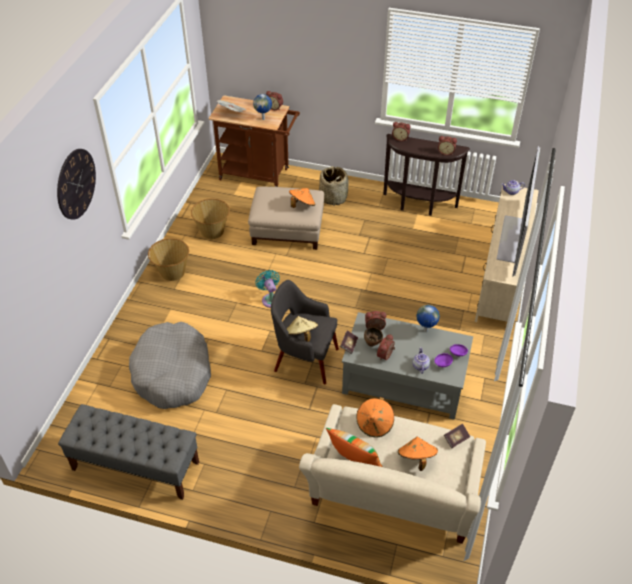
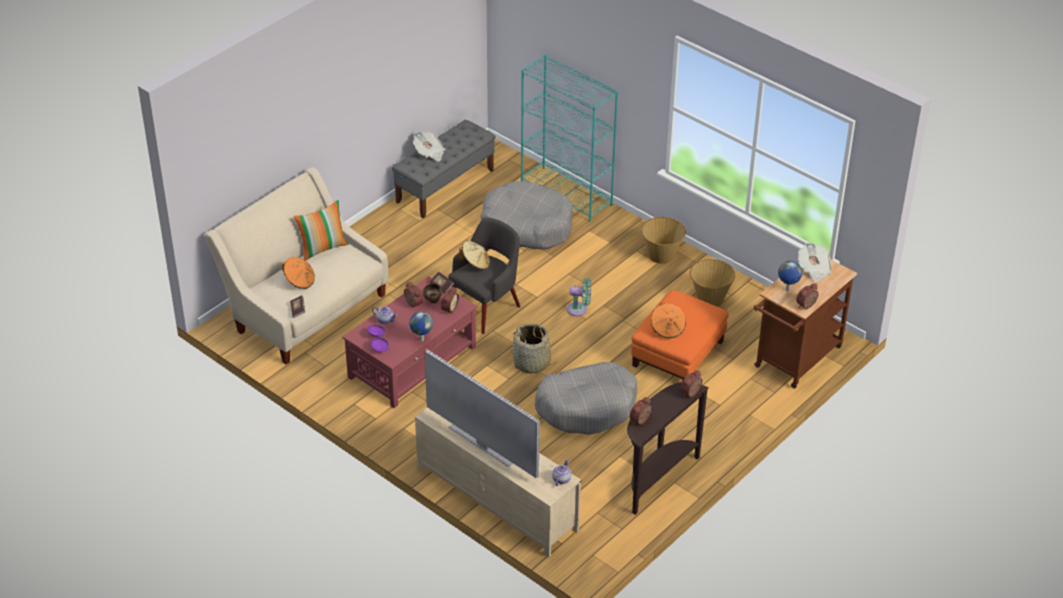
camera: 115 degrees right, 5 degrees down
wall clock [57,149,96,220] -> none
beige ottoman [248,186,324,250] -> orange ottoman [631,290,729,382]
basket [319,166,349,206] -> basket moved to [510,323,555,373]
grey coffee table [342,312,473,420] -> red coffee table [343,277,477,408]
orange hat [356,397,394,437] -> none
none -> newspaper [413,131,445,161]
none -> turquoise bookcase [521,55,618,222]
none -> grey dog bed [535,362,637,435]

